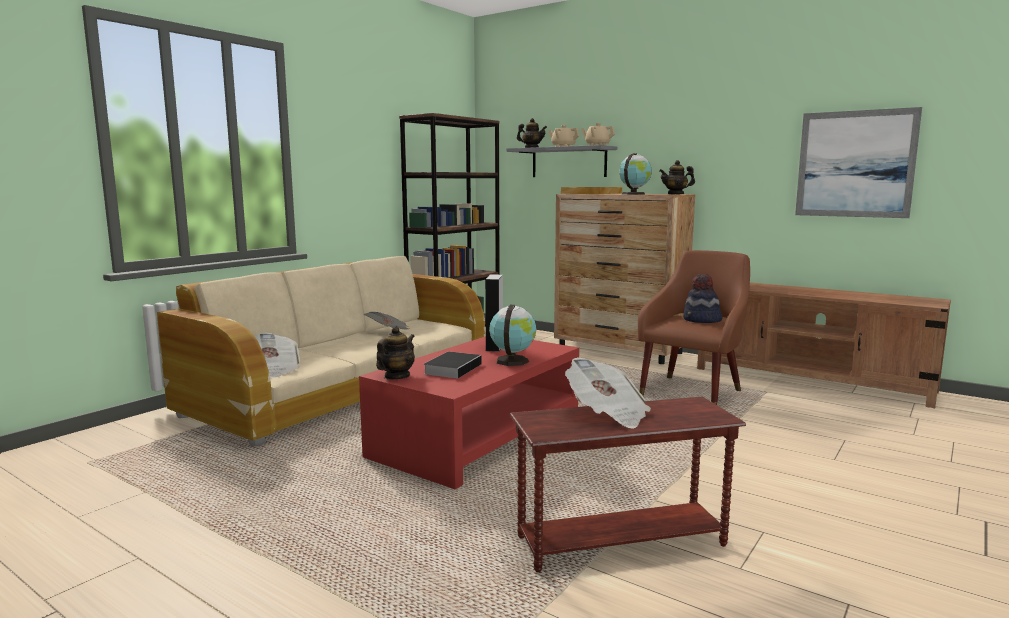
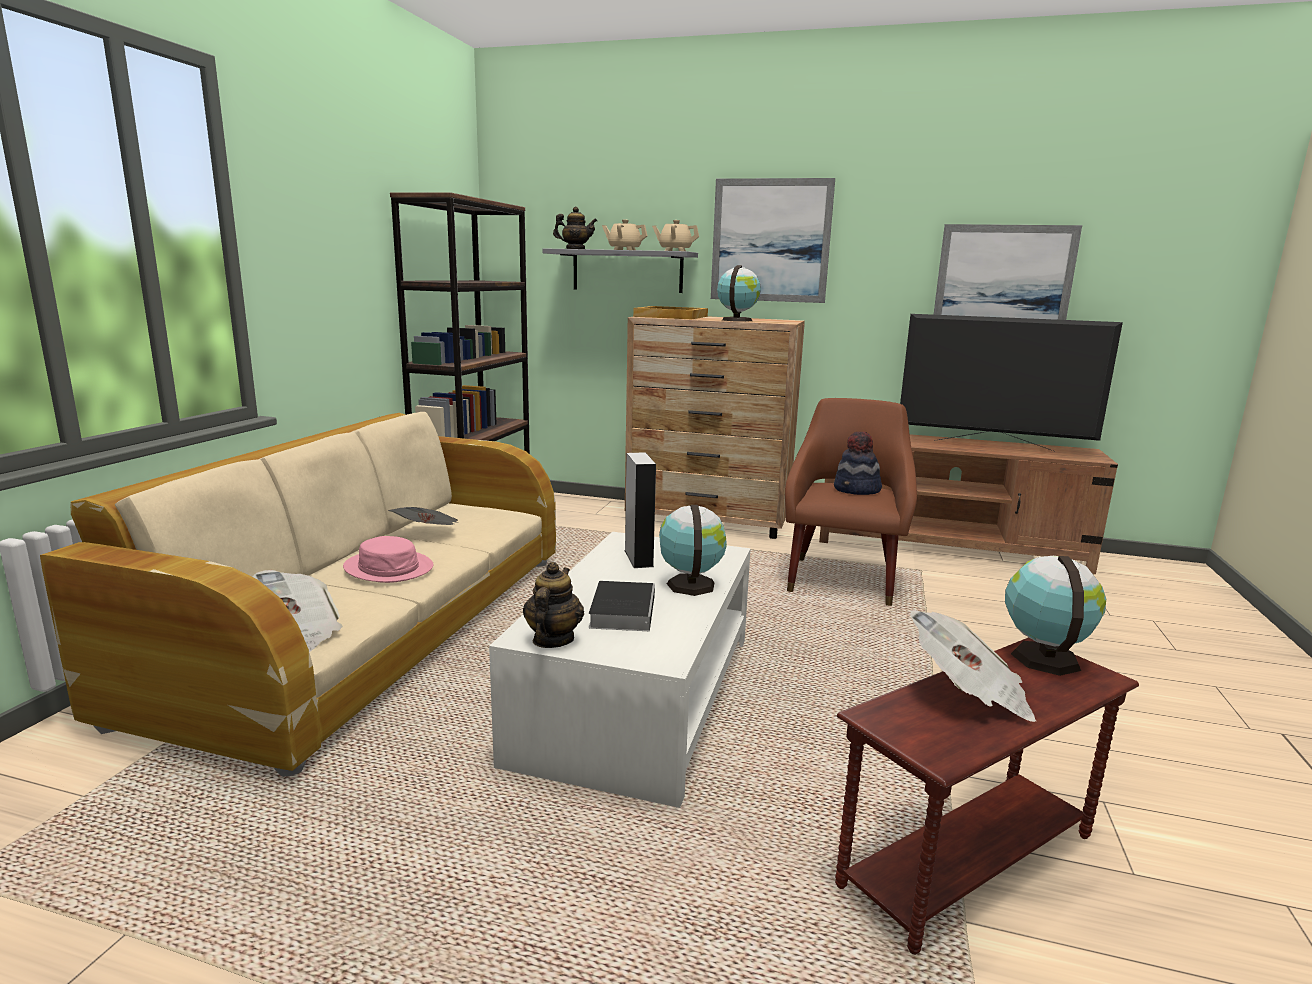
camera: 20 degrees left, 5 degrees up
red coffee table [359,336,579,489] -> white coffee table [489,532,751,808]
teapot [659,160,695,194] -> none
none -> pink hat [343,536,434,583]
none -> picture [711,178,835,303]
none -> television [900,314,1123,452]
none -> globe [1005,556,1106,676]

